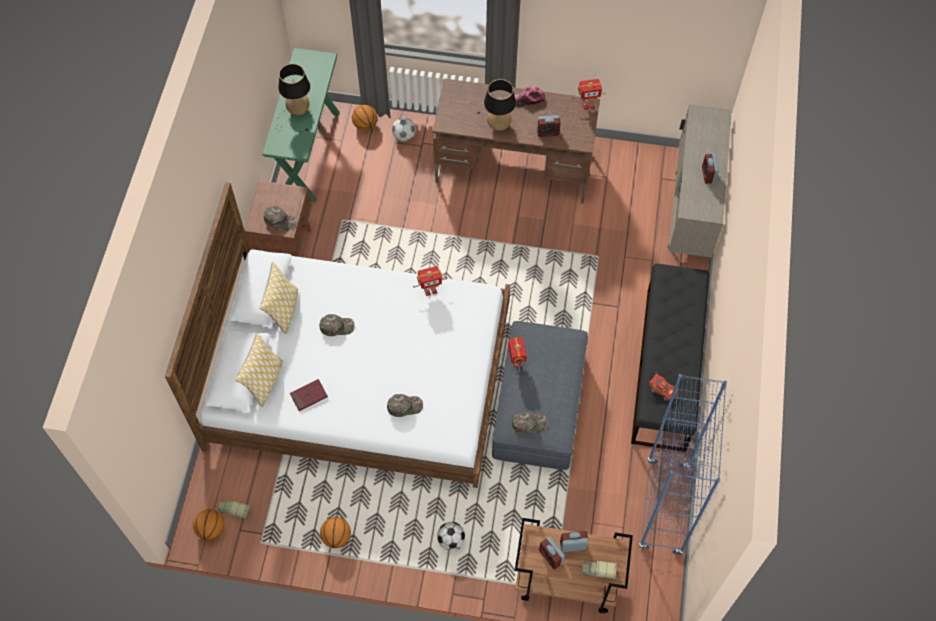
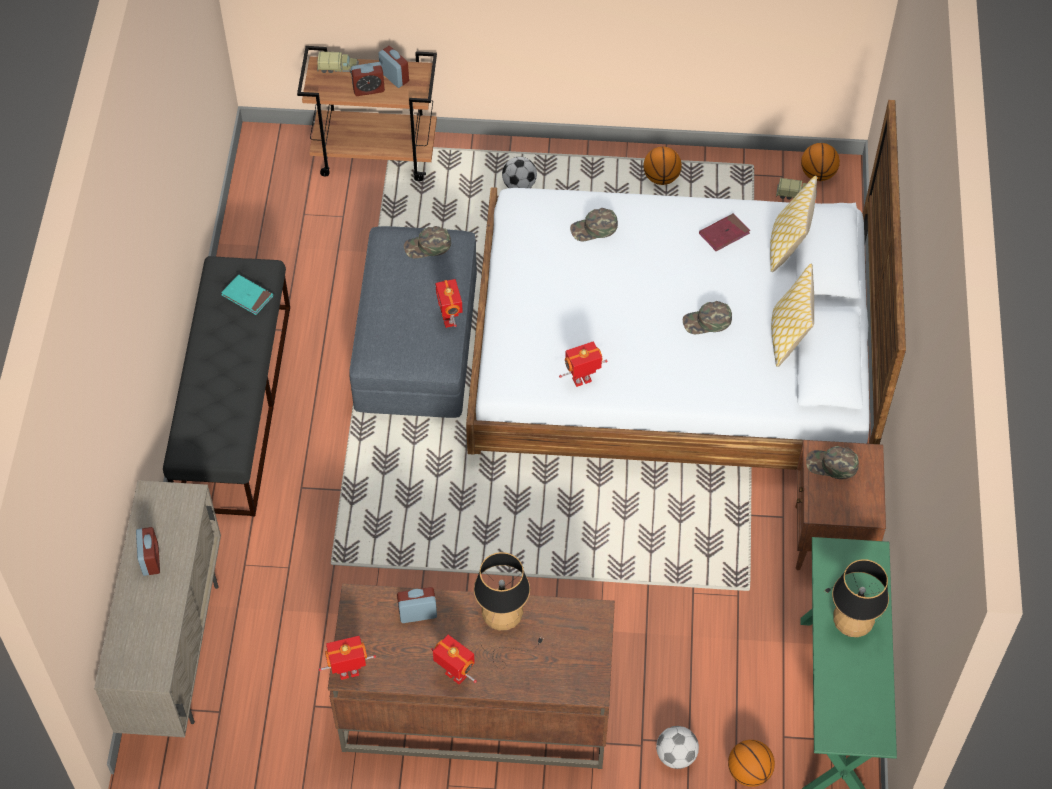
camera: 175 degrees right, 5 degrees down
cap [514,86,545,107] -> toy robot [431,635,477,685]
blue bookcase [639,374,727,555] -> none
red toy car [648,372,677,401] -> turquoise book [221,274,273,315]

